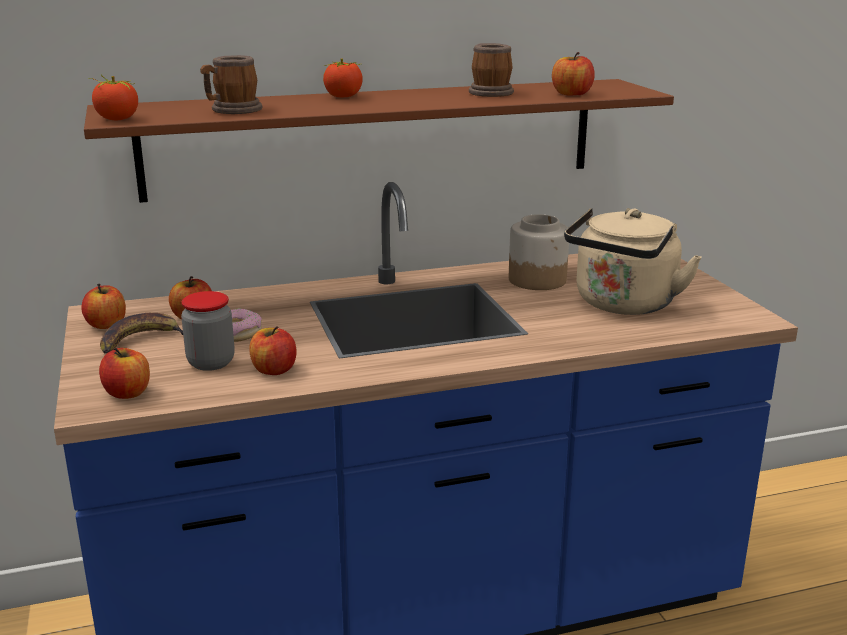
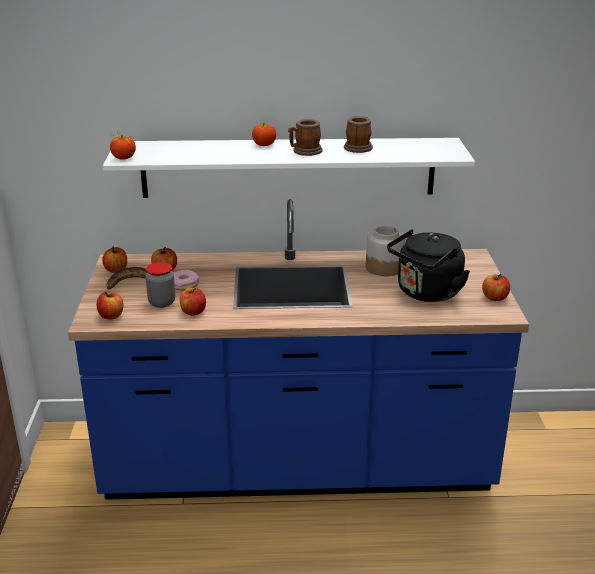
camera: 15 degrees right, 5 degrees up
brown shelf [84,79,674,203] -> white shelf [103,138,475,198]
mug [200,55,262,114] -> mug moved to [288,119,323,156]
apple [552,52,595,96] -> apple moved to [482,274,510,301]
beige kettle [564,208,702,315] -> black kettle [387,229,470,302]

